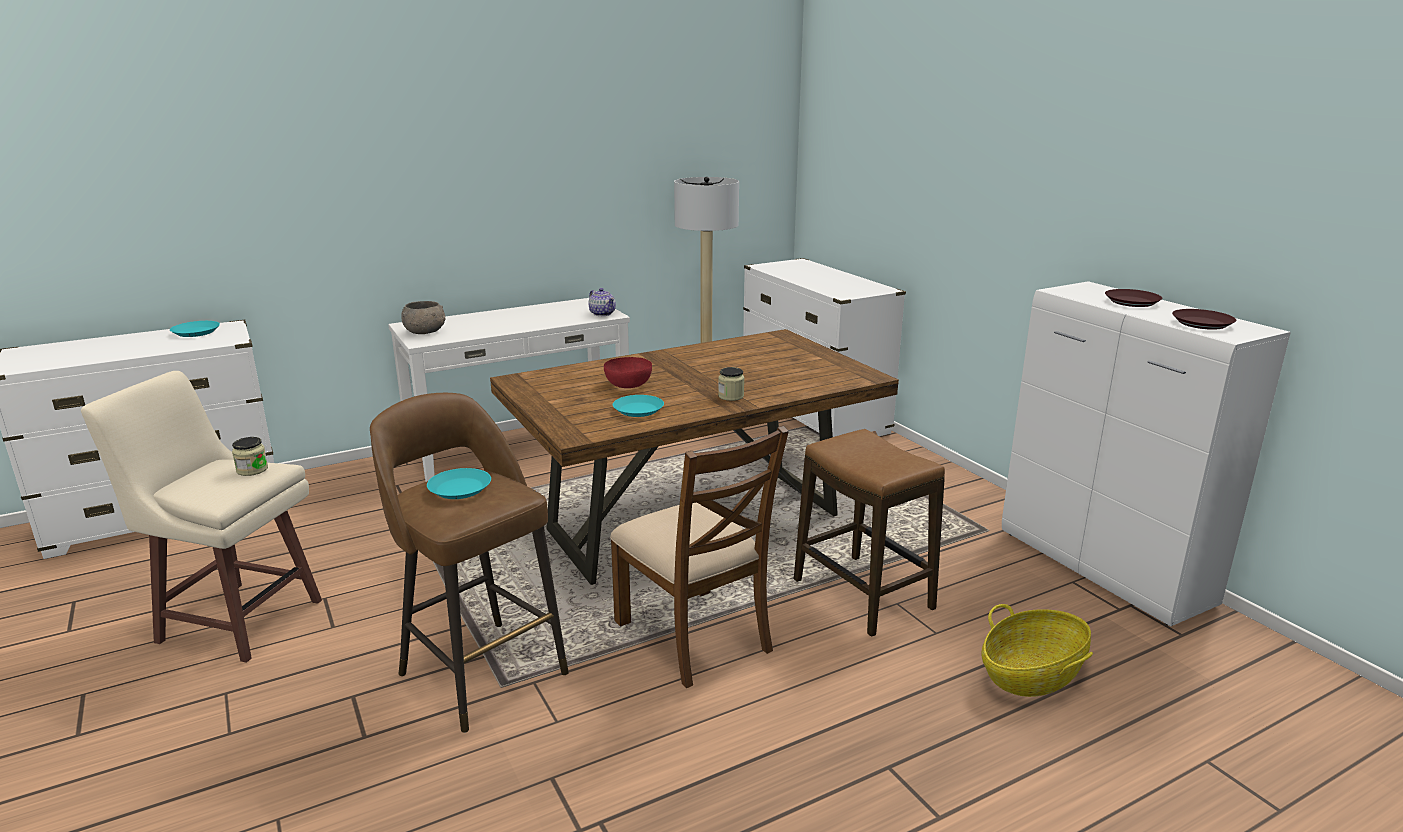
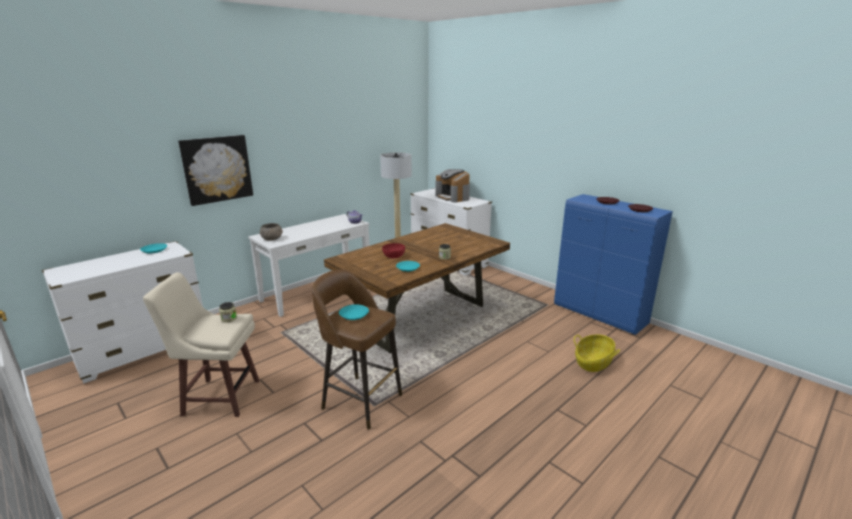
camera: 15 degrees left, 0 degrees up
brown chair [610,426,789,688] -> none
stool [794,429,945,637] -> none
white cabinet [1002,281,1291,626] -> blue cabinet [554,194,673,335]
none -> picture [178,135,253,206]
none -> coffee machine [436,169,470,202]

